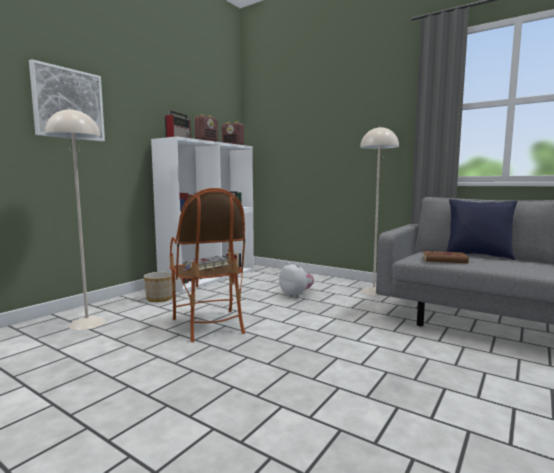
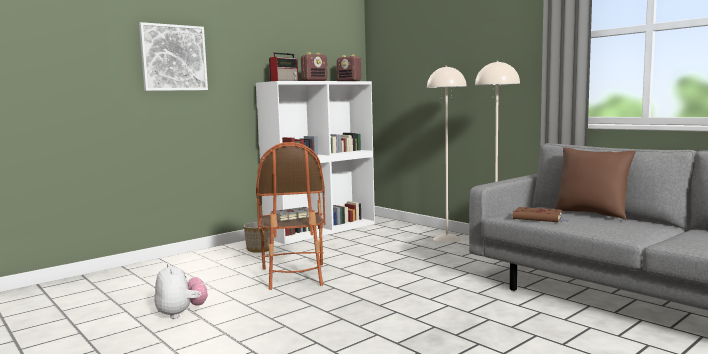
camera: 15 degrees right, 0 degrees up
beige floor lamp [45,108,106,330] -> beige floor lamp moved to [427,66,467,243]
plush toy [279,262,314,298] -> plush toy moved to [154,263,208,319]
blue pillow [446,199,518,260] -> brown pillow [555,147,636,220]

